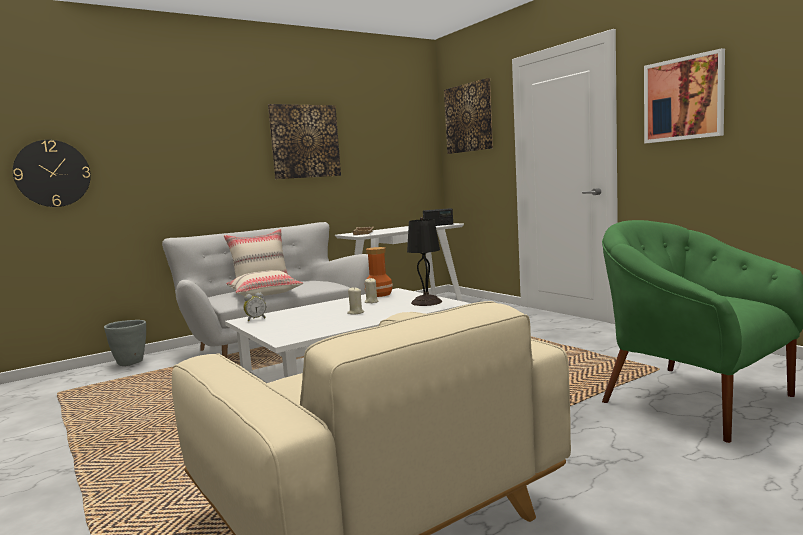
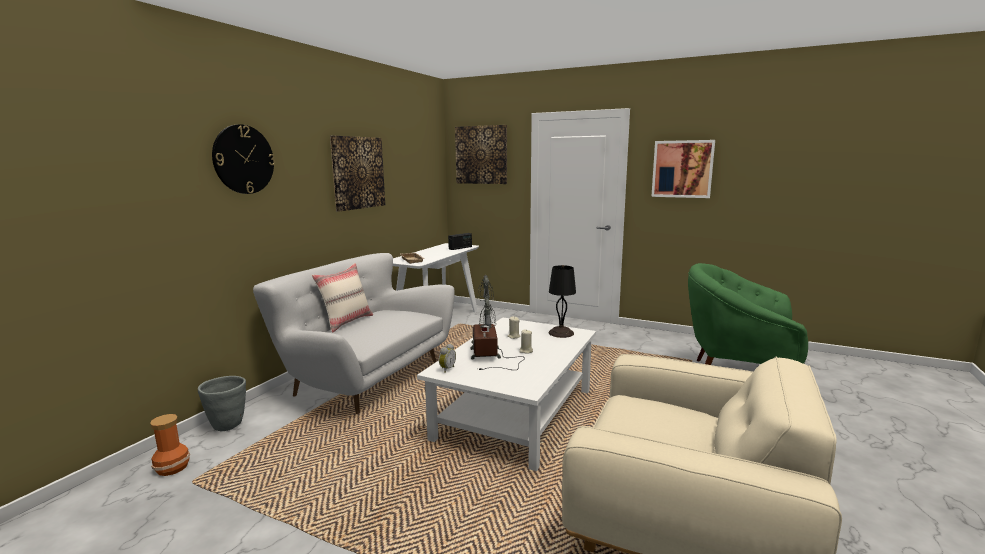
camera: 30 degrees left, 5 degrees up
wall clock [13,140,91,207] -> wall clock moved to [212,124,275,194]
beige pillow [226,270,303,297] -> none
vase [364,247,393,297] -> vase moved to [150,414,190,476]
none -> table lamp [470,275,525,370]

